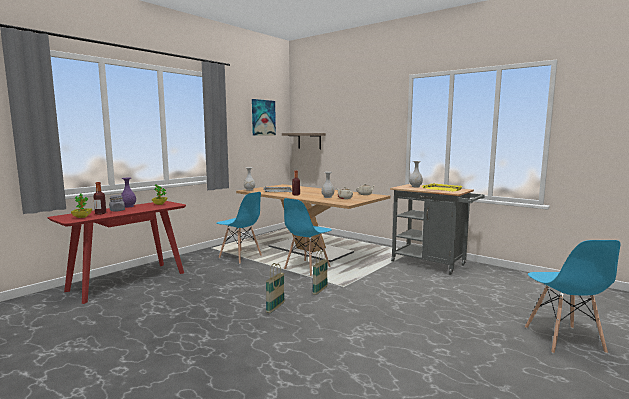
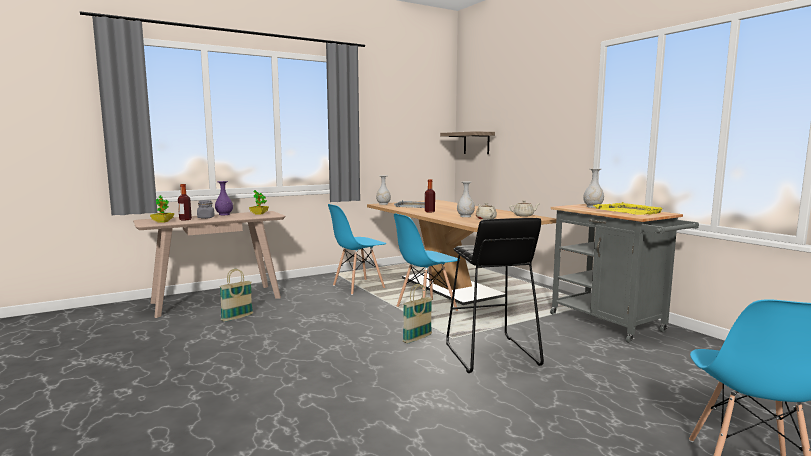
camera: 20 degrees right, 0 degrees up
red console table [48,201,186,304] -> beige console table [133,211,285,318]
blue chair [217,192,262,264] -> blue chair turned 90 degrees clockwise [328,204,386,295]
picture [252,99,276,136] -> none
basket [266,263,285,313] -> basket moved to [219,269,253,322]
none -> black stool [446,218,544,373]

